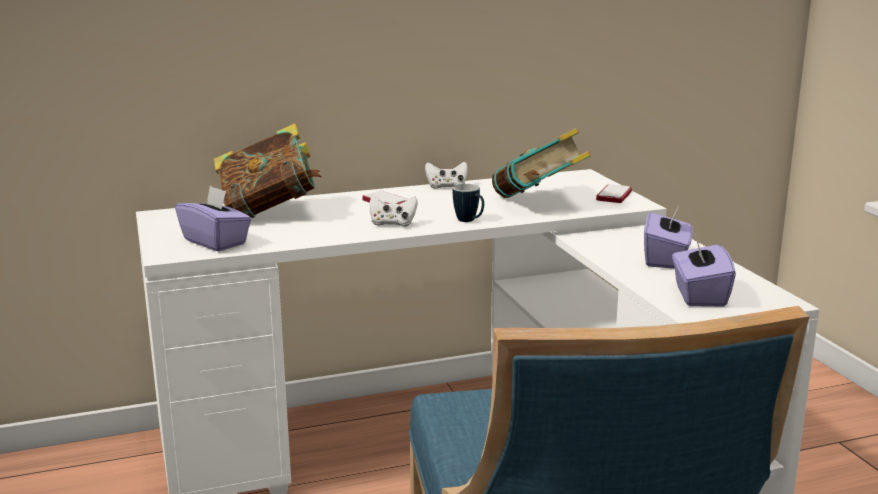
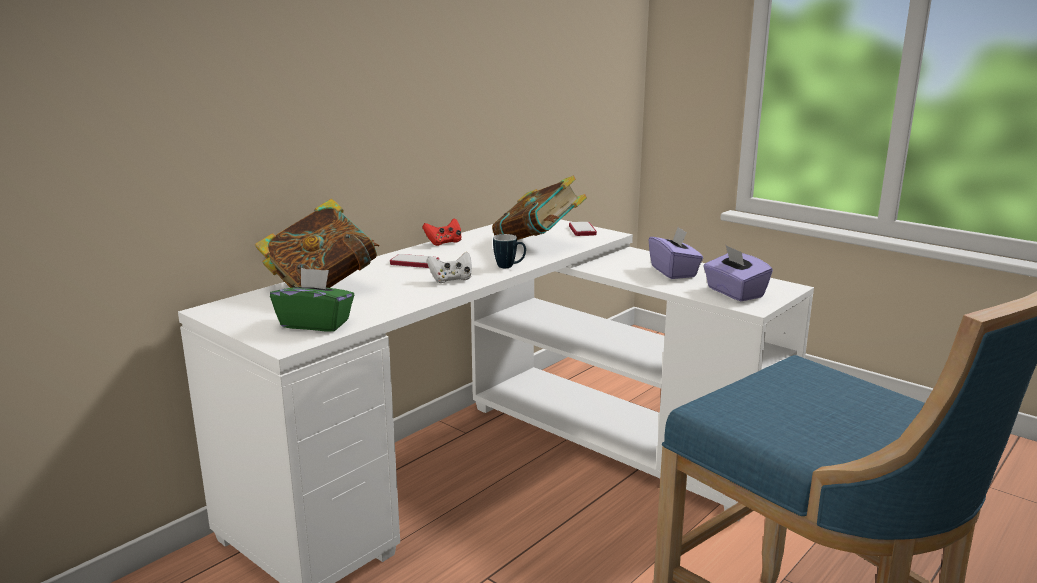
camera: 30 degrees left, 0 degrees up
purple tissue box [175,186,252,251] -> green tissue box [270,268,354,332]
white game controller [425,162,468,189] -> red game controller [423,218,462,246]

